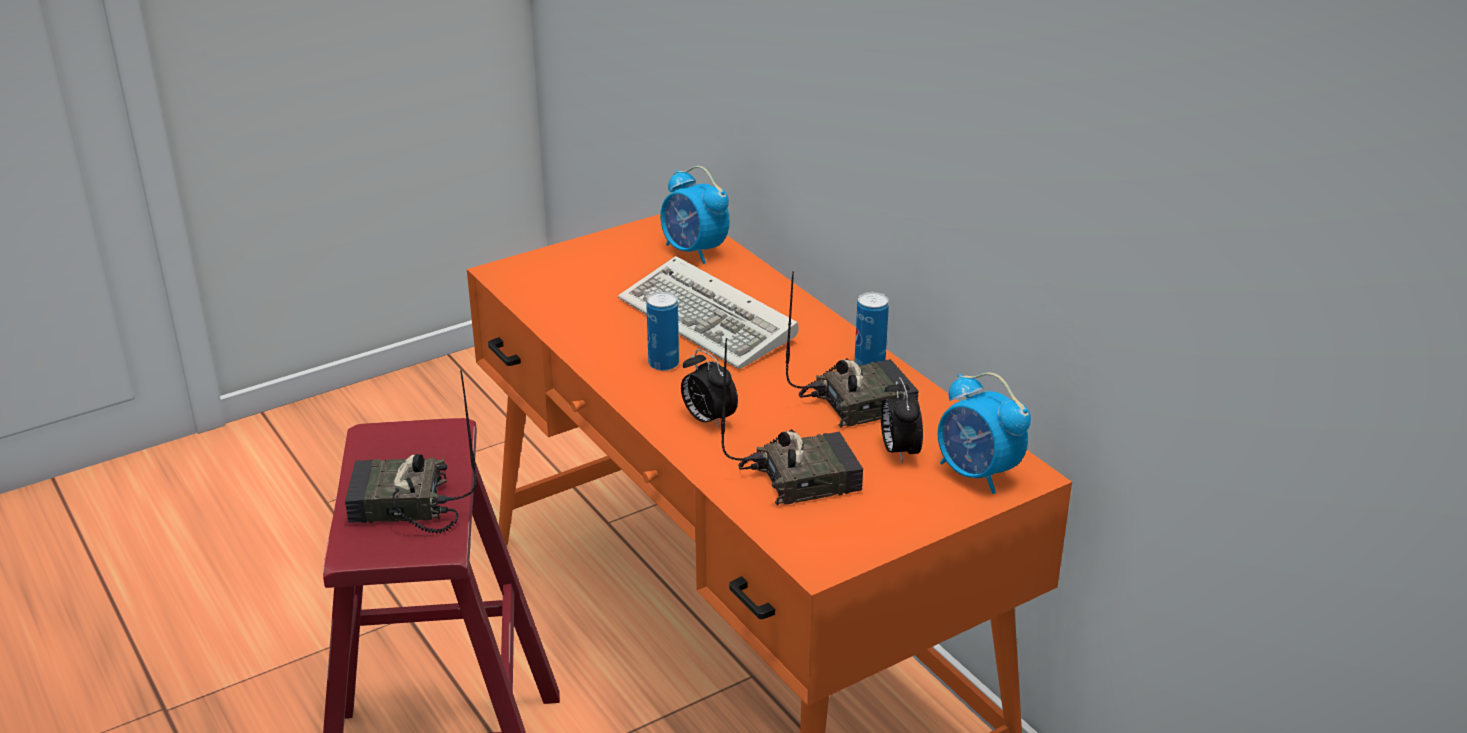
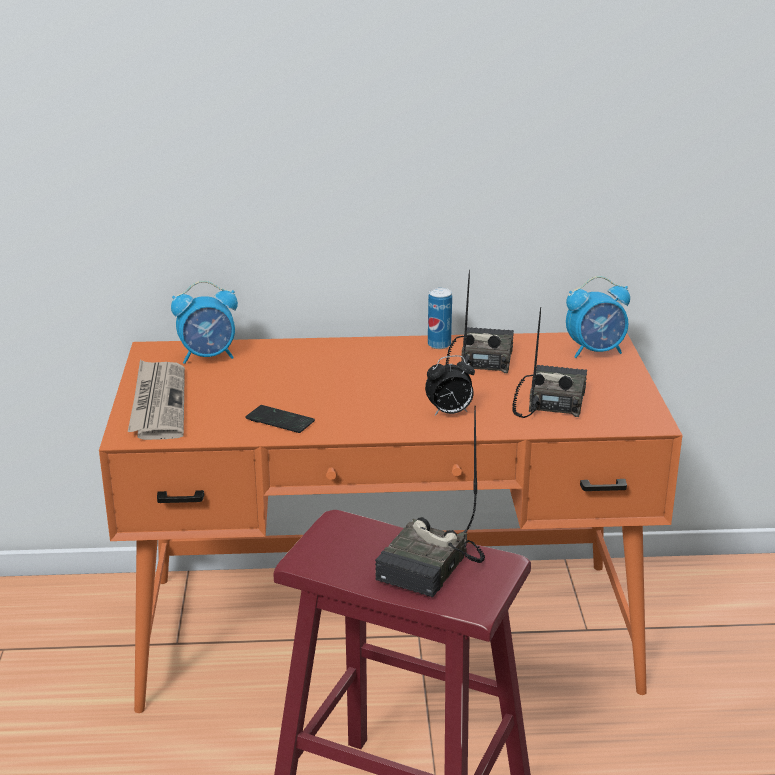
camera: 60 degrees left, 5 degrees down
keyboard [618,256,799,369] -> none
can [646,291,679,371] -> none
alarm clock [881,377,923,464] -> none
none -> newspaper [128,360,185,440]
none -> phone [246,405,315,433]

